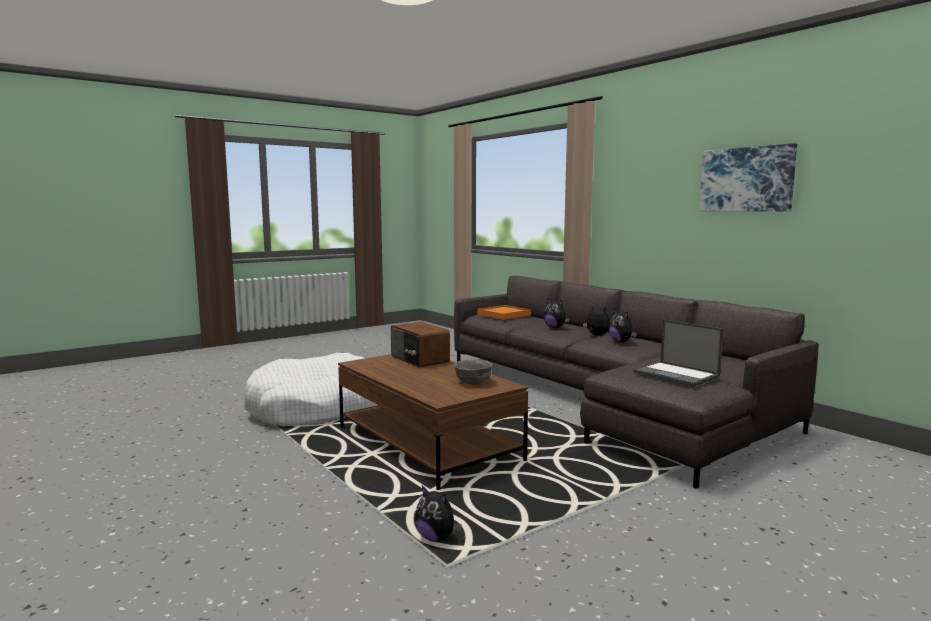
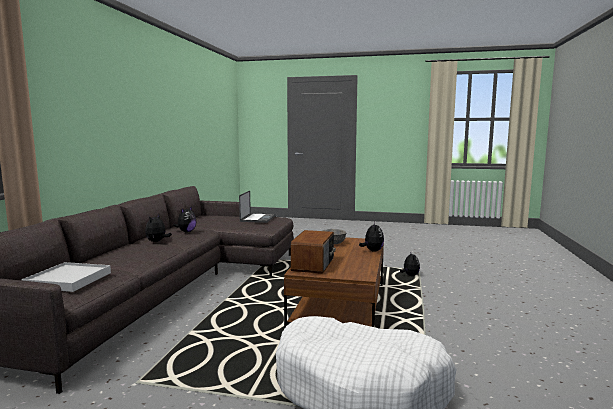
camera: 130 degrees left, 0 degrees up
orange tray [477,305,531,320] -> white tray [22,262,111,292]
plush toy [544,299,570,328] -> plush toy moved to [359,222,384,252]
picture [699,143,797,211] -> none

